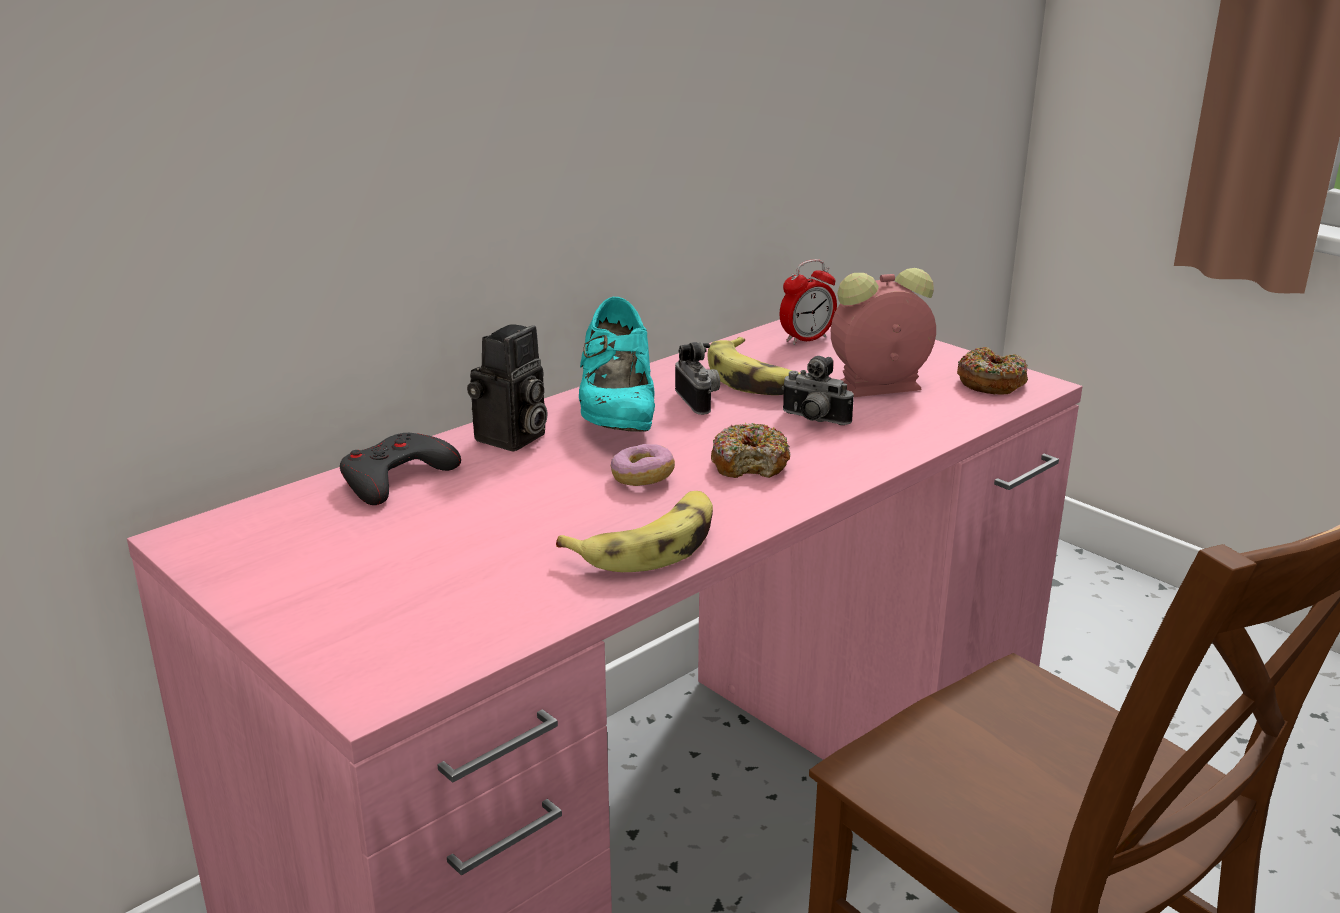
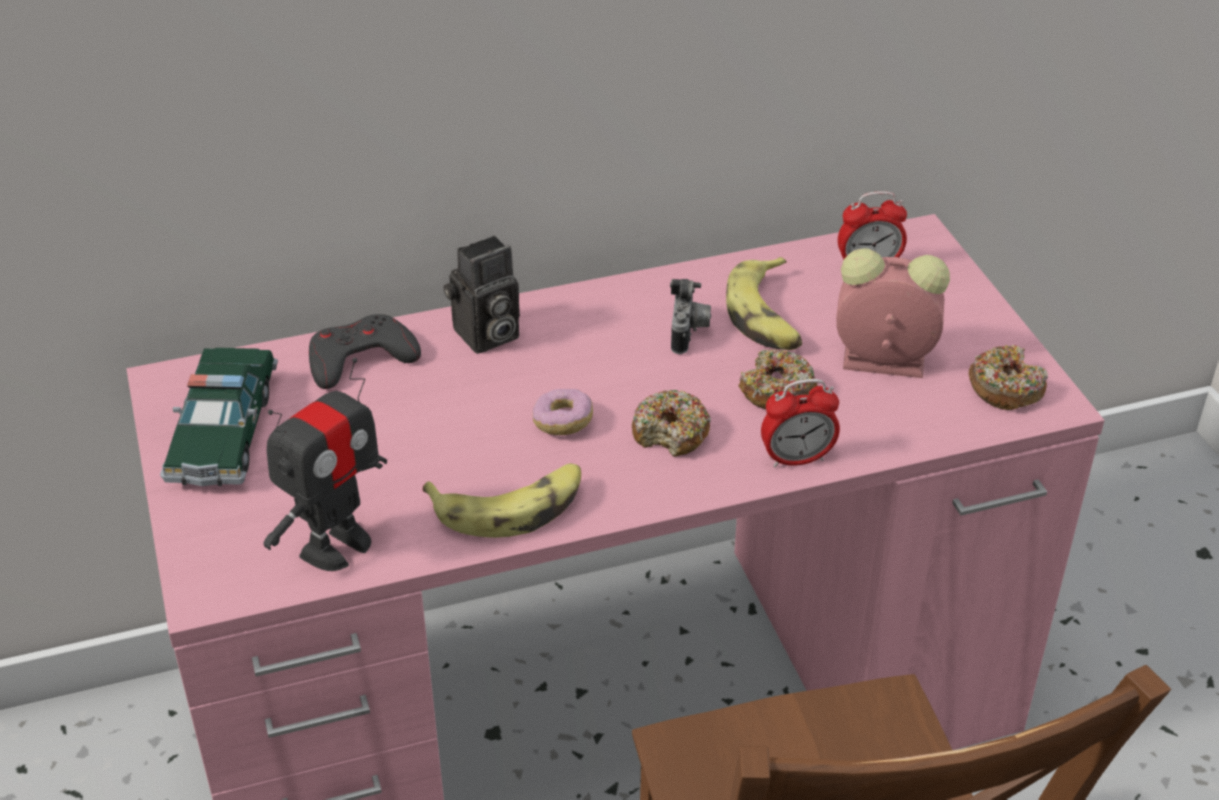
camera: 25 degrees right, 15 degrees up
turquoise shoe [579,297,655,432] -> none
camera [781,356,854,425] -> donut [738,349,817,409]
none -> toy car [160,348,278,486]
none -> toy robot [263,358,387,571]
none -> alarm clock [761,379,840,468]

